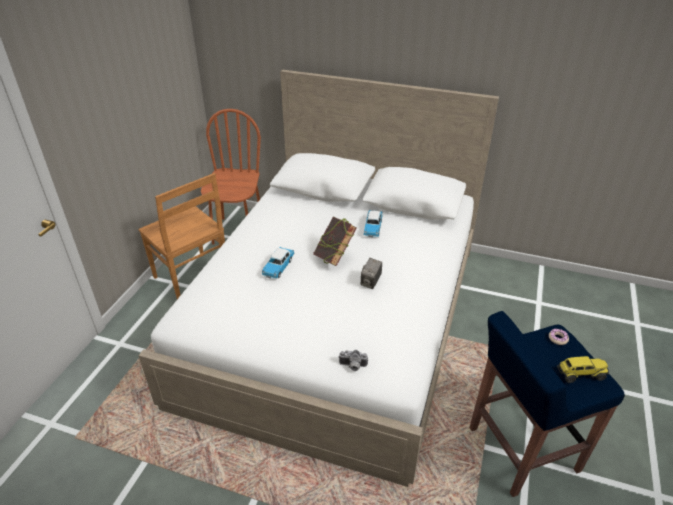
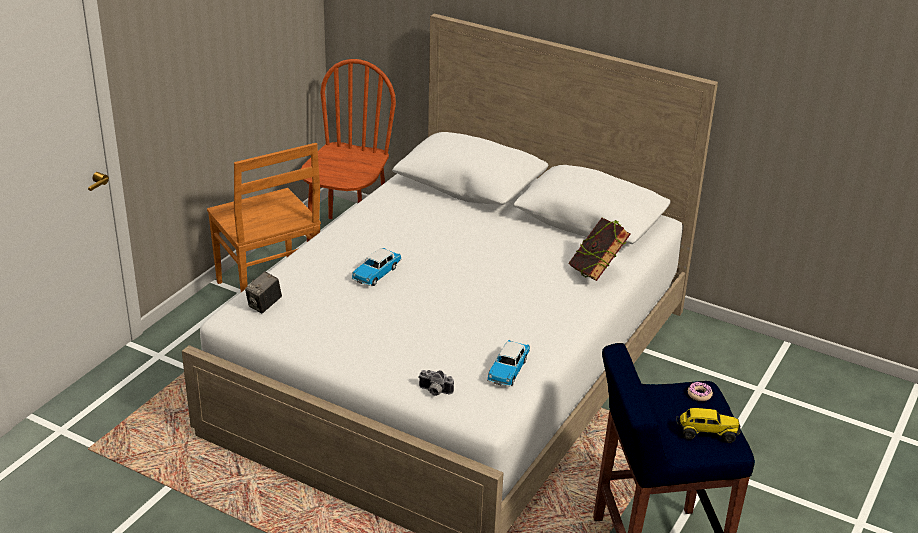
camera: 10 degrees right, 5 degrees down
book [313,217,357,266] -> book moved to [568,218,631,281]
camera [361,258,382,289] -> camera moved to [245,271,282,313]
toy car [363,210,383,237] -> toy car moved to [487,340,530,387]

